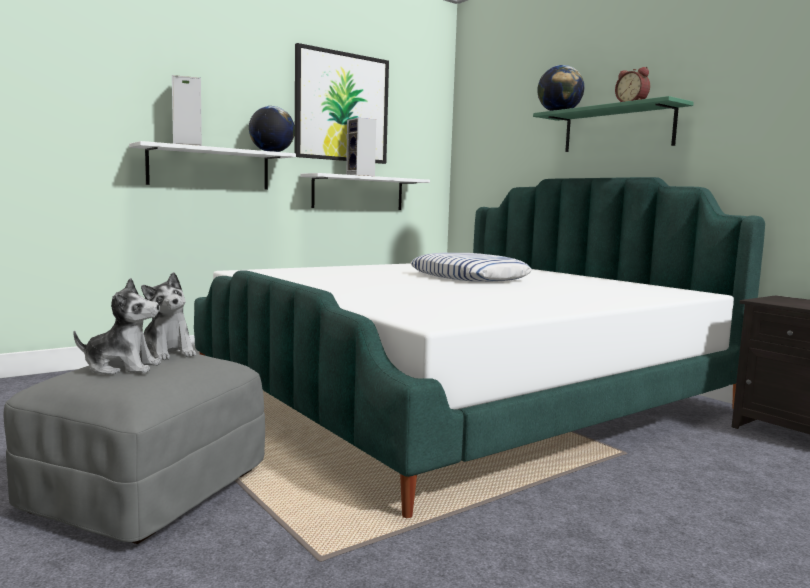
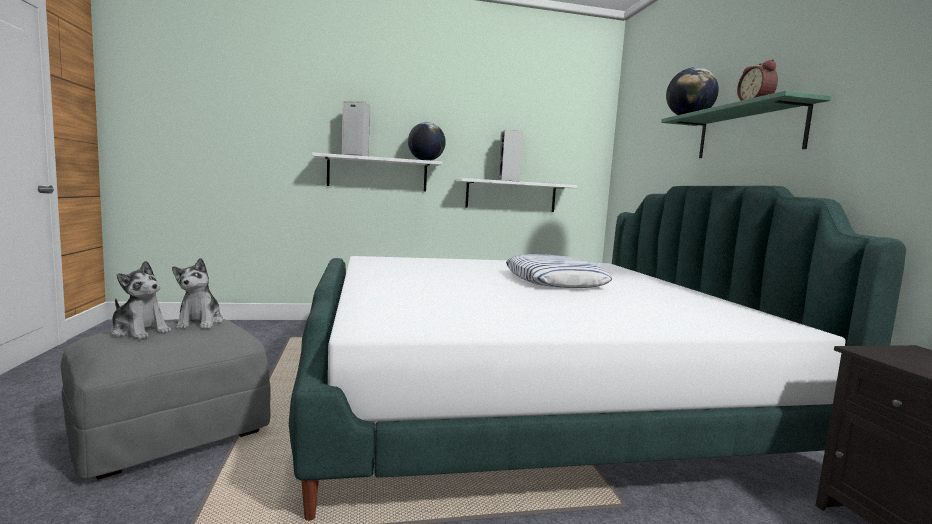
camera: 25 degrees right, 0 degrees up
picture [294,43,389,164] -> none

